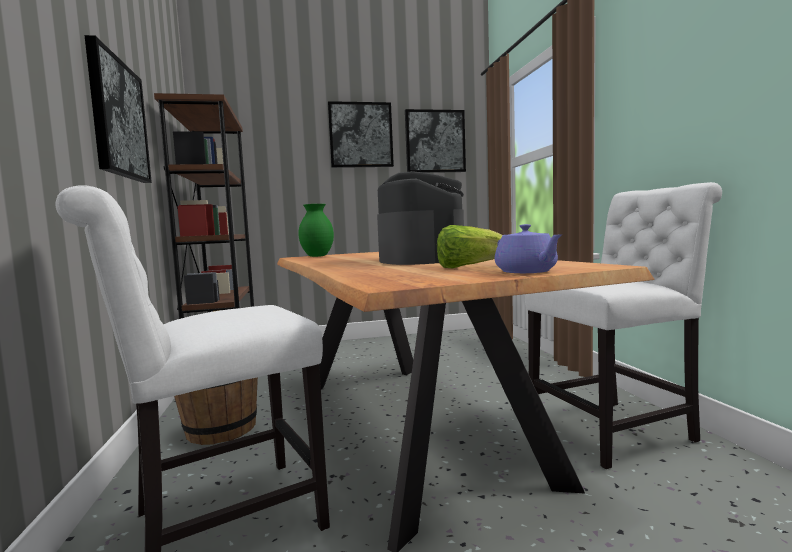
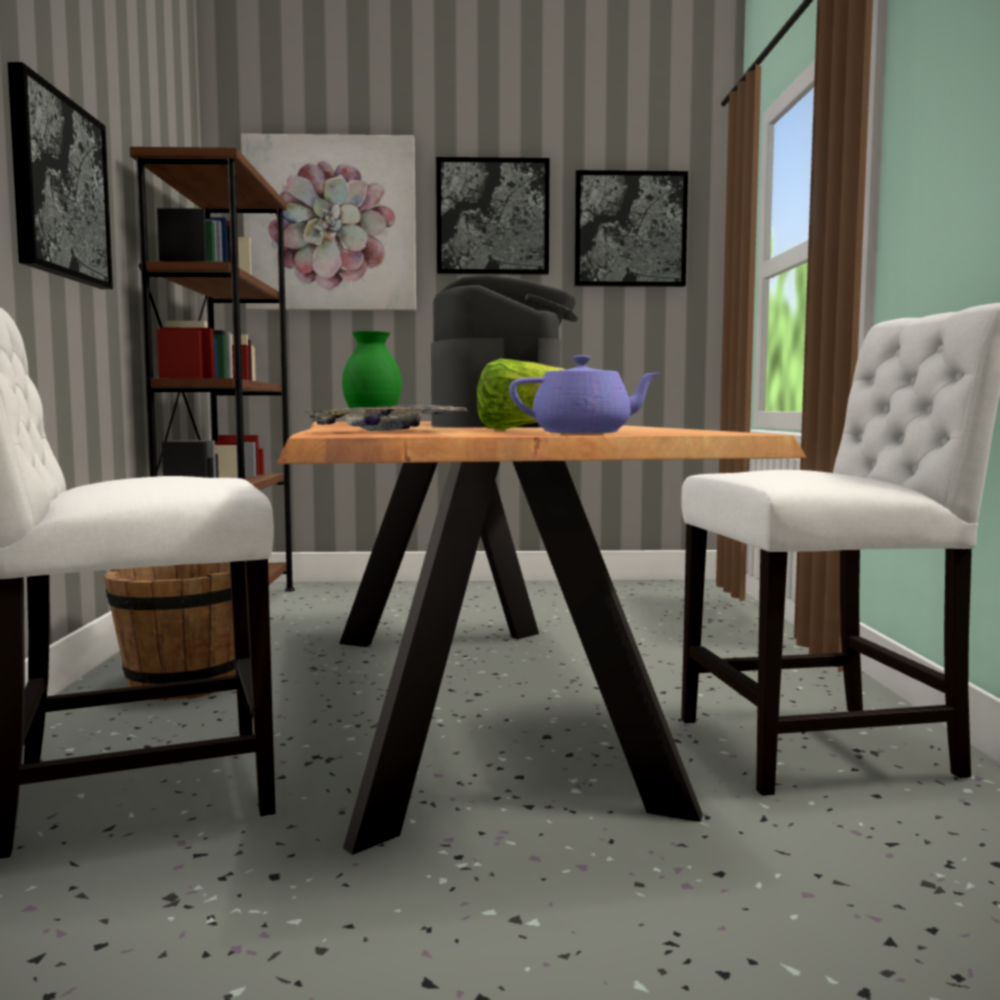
camera: 10 degrees right, 0 degrees up
purple teapot [495,224,563,273] -> purple teapot turned 90 degrees counterclockwise [509,355,661,434]
none -> picture [241,134,416,311]
none -> tray [306,405,467,431]

